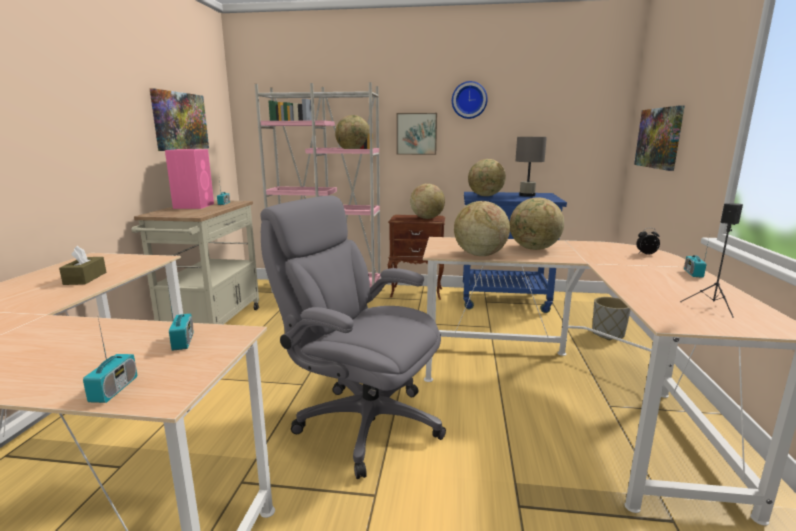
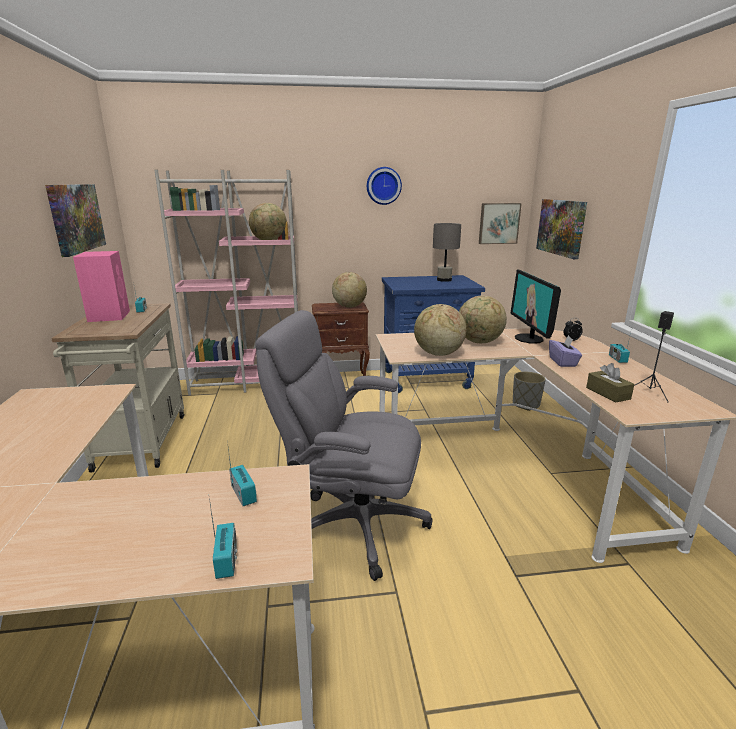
camera: 15 degrees left, 5 degrees up
brown tissue box [59,245,106,285] -> brown tissue box moved to [586,363,634,403]
picture [396,113,437,155] -> picture moved to [479,203,522,244]
globe [468,159,506,196] -> none
none -> monitor [510,270,561,344]
none -> purple tissue box [549,335,582,367]

